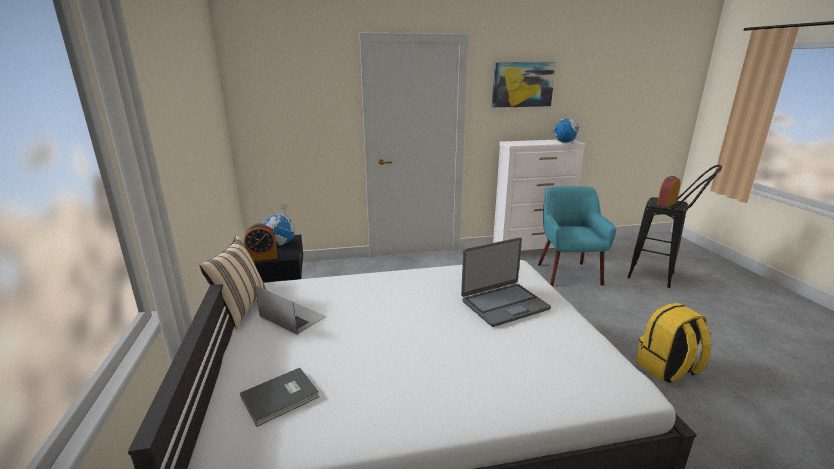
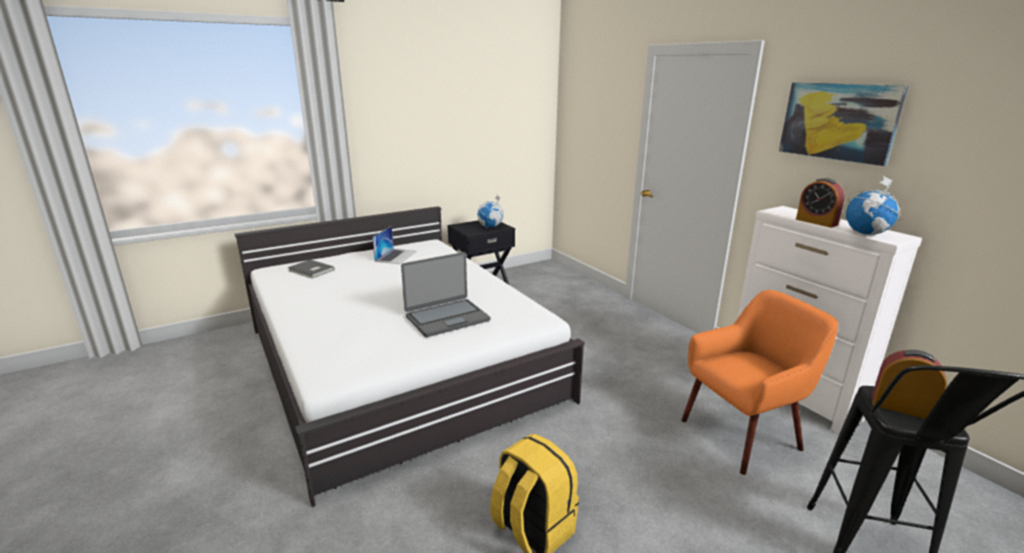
camera: 70 degrees right, 0 degrees up
beige pillow [199,236,267,329] -> none
alarm clock [244,223,278,261] -> alarm clock moved to [796,178,845,228]
laptop [461,237,551,327] -> laptop turned 75 degrees counterclockwise [401,252,490,337]
turquoise armchair [538,186,616,287] -> orange armchair [681,290,838,475]

